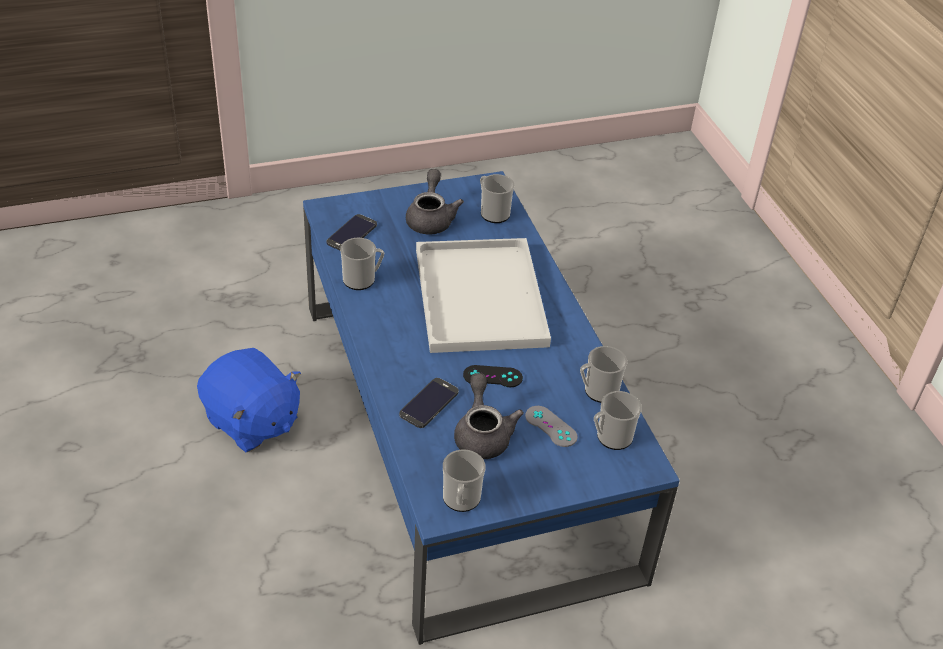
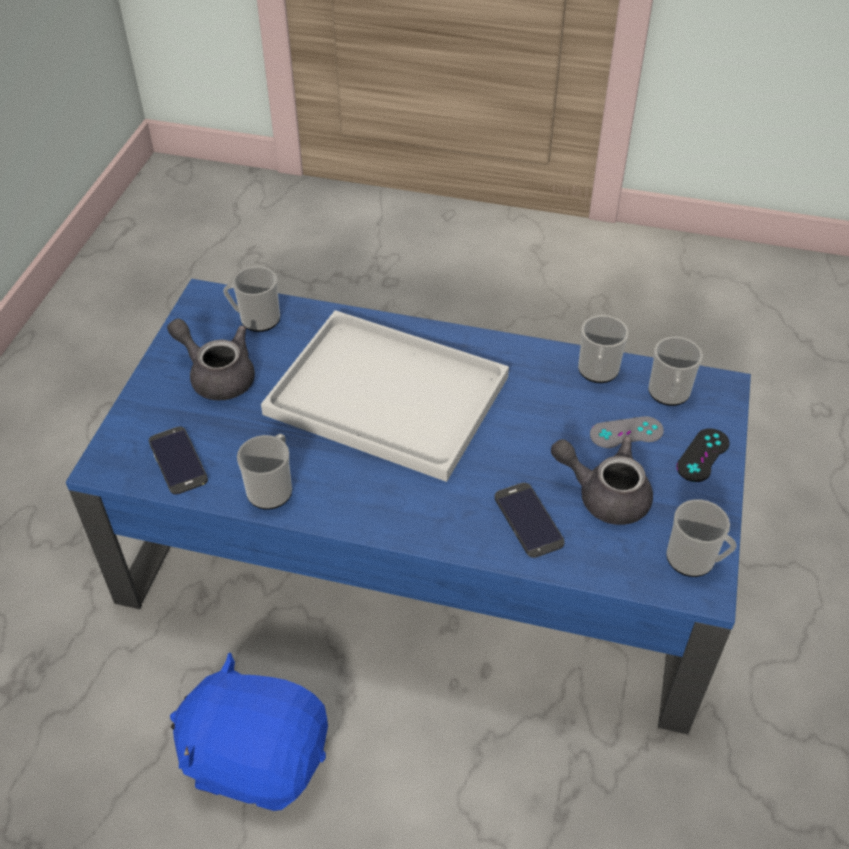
camera: 55 degrees left, 5 degrees up
blue plush toy [197,348,301,452] -> blue plush toy turned 150 degrees counterclockwise [170,653,328,811]
black game controller [463,365,523,387] -> black game controller moved to [677,428,730,482]

